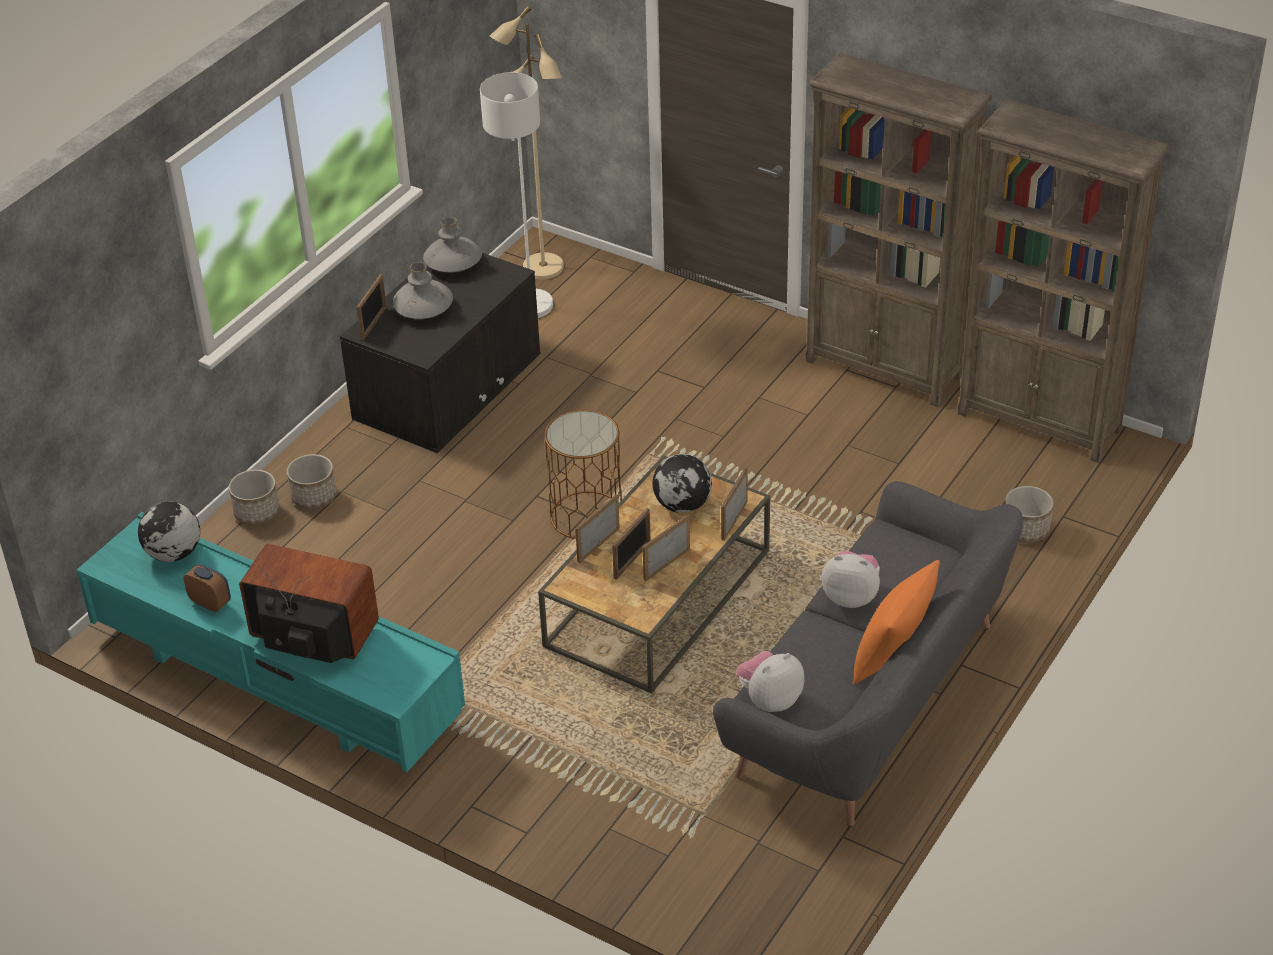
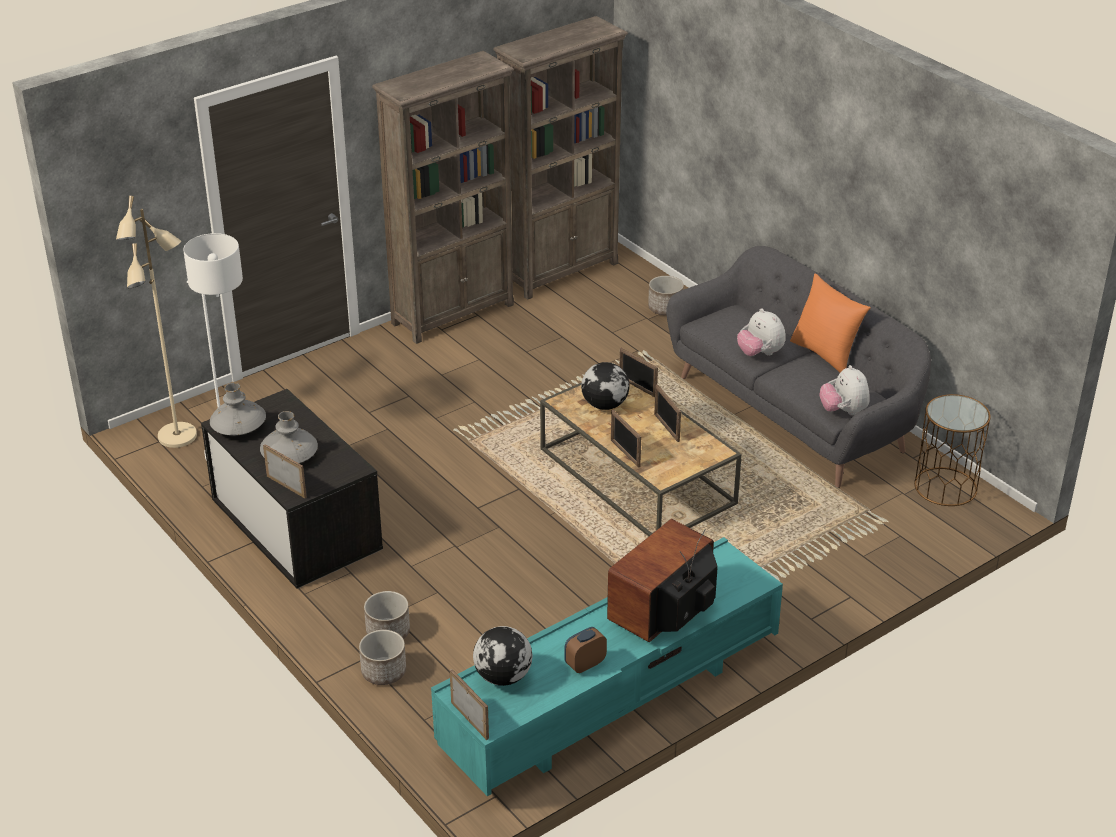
camera: 70 degrees left, 5 degrees down
brown side table [544,410,622,539] -> brown side table moved to [914,394,991,506]
picture frame [612,508,651,580] -> picture frame moved to [450,669,489,740]
plush toy [821,551,880,608] -> plush toy turned 75 degrees counterclockwise [737,309,786,356]

